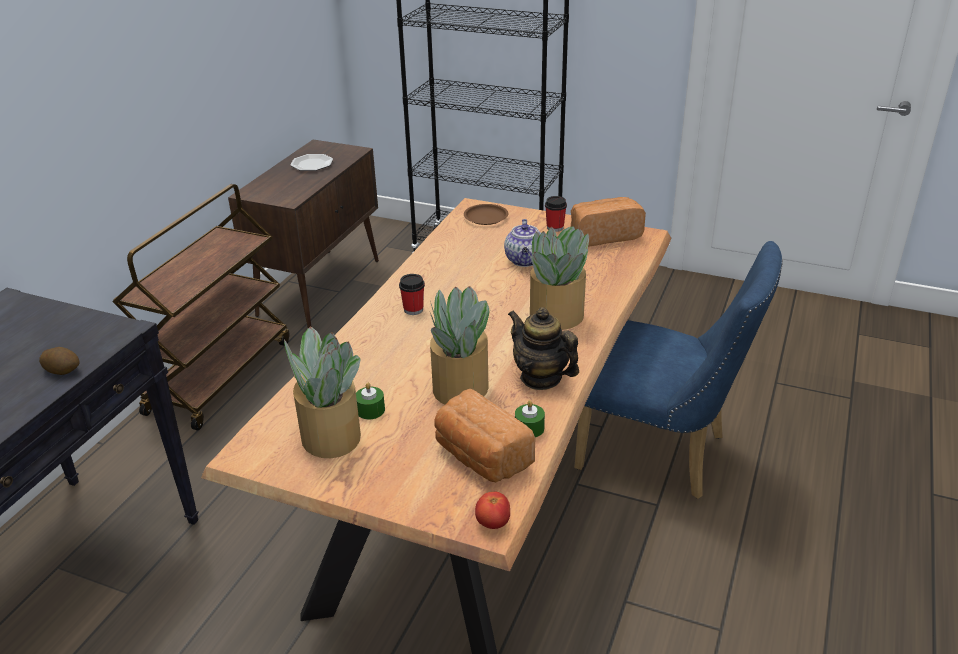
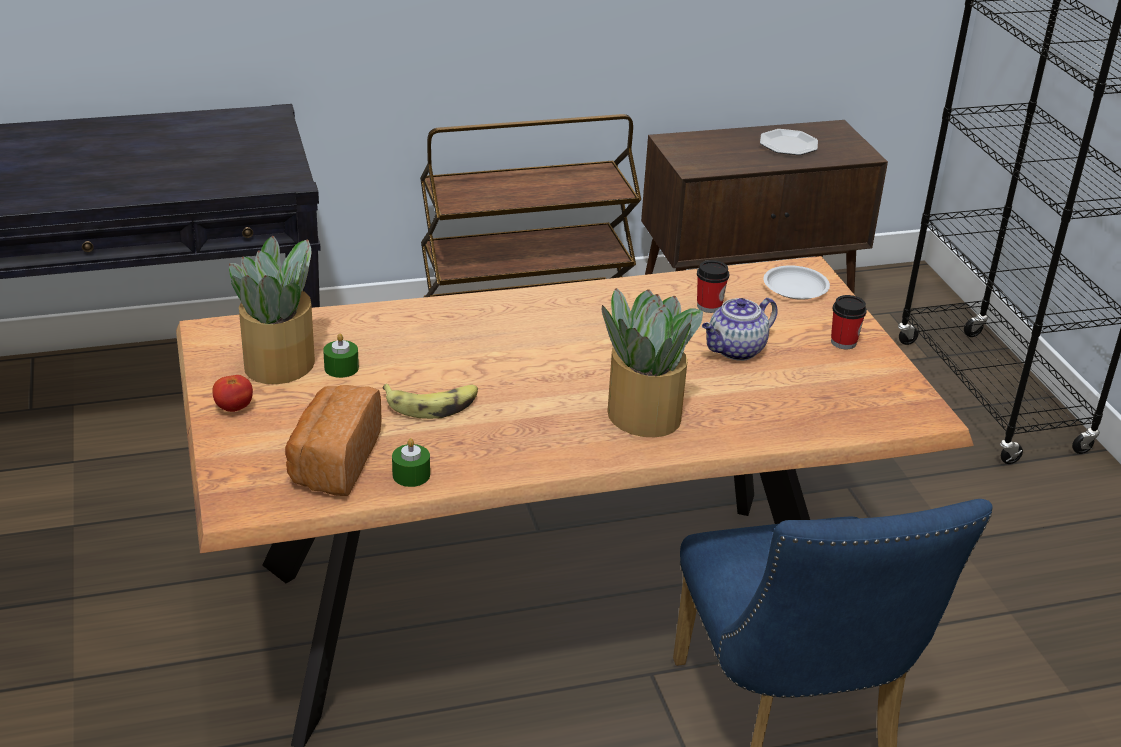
camera: 50 degrees right, 0 degrees up
potato [39,347,80,375] -> none
cup [399,274,425,315] -> cup moved to [697,260,729,313]
potted plant [430,286,492,405] -> banana [383,384,478,419]
brown plate [464,204,508,225] -> white plate [764,265,830,300]
tomato [475,492,510,529] -> tomato moved to [213,375,253,412]
teapot [508,307,579,390] -> none
bread [571,197,646,247] -> none

